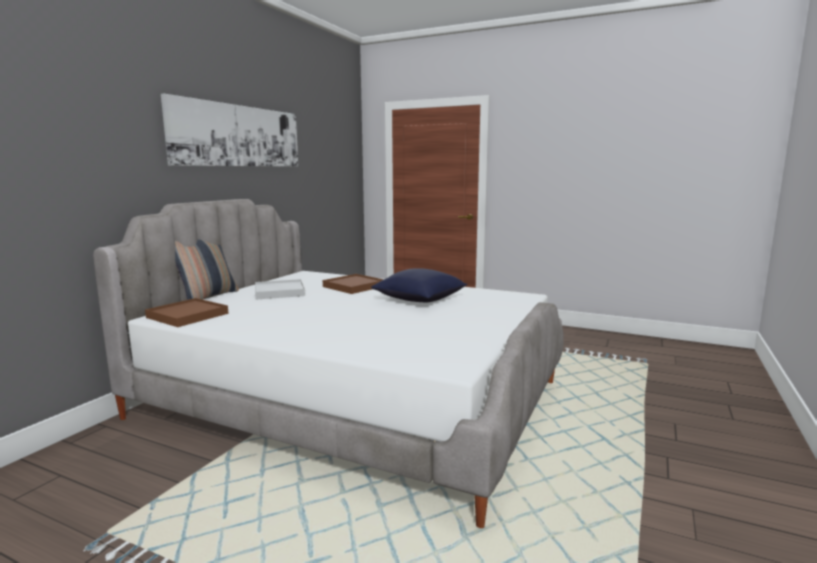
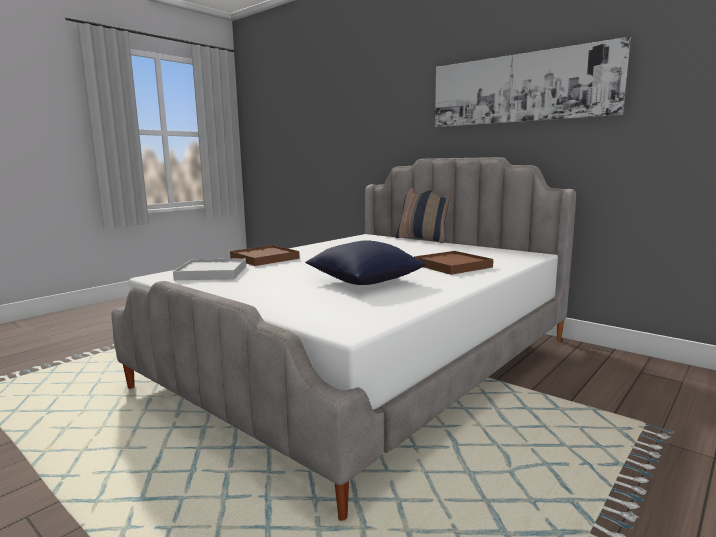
camera: 105 degrees right, 0 degrees up
brown tray [145,298,228,327] -> brown tray moved to [230,245,299,266]
white tray [255,279,305,299] -> white tray moved to [173,258,246,280]

